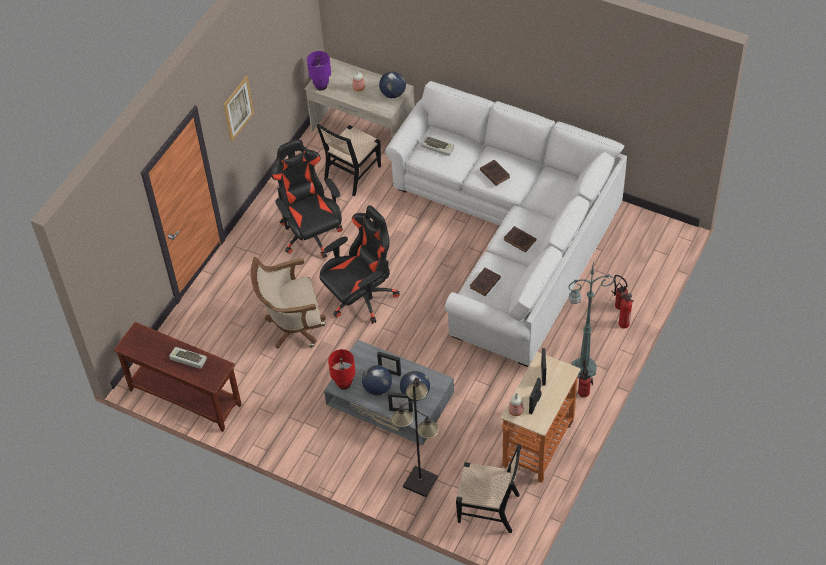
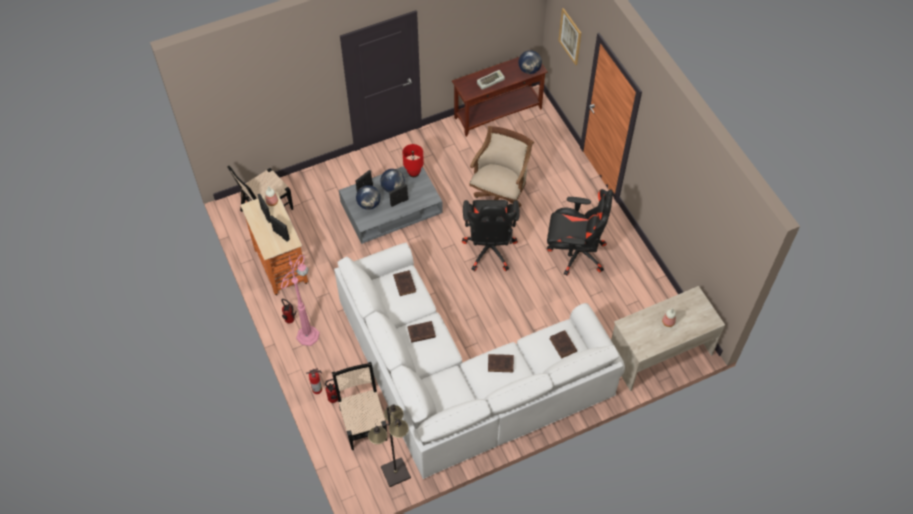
camera: 125 degrees right, 5 degrees up
picture [223,76,254,142] -> picture moved to [558,8,581,65]
purple table lamp [307,51,331,90] -> none
chair [317,123,381,196] -> chair moved to [332,362,387,450]
globe [379,71,406,98] -> globe moved to [518,50,542,74]
black floor lamp [392,378,439,497] -> black floor lamp moved to [368,405,411,487]
keyboard [421,135,454,156] -> brown book [549,330,577,359]
green floor lamp [568,266,615,378] -> pink floor lamp [281,254,320,346]

